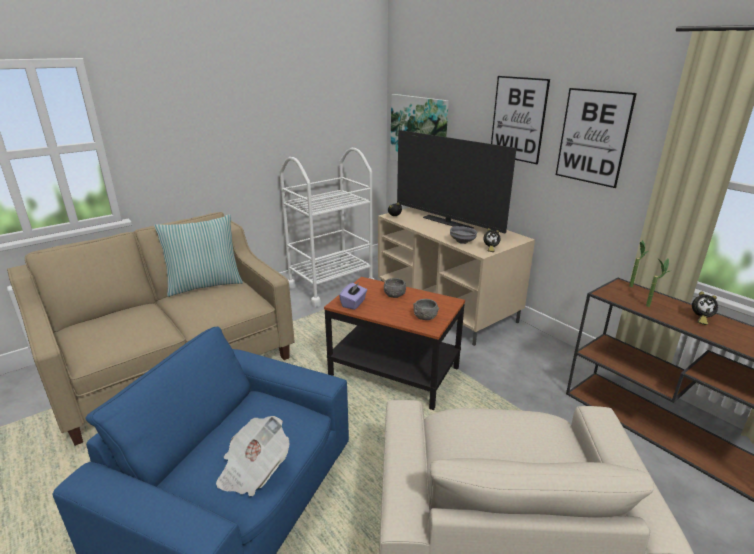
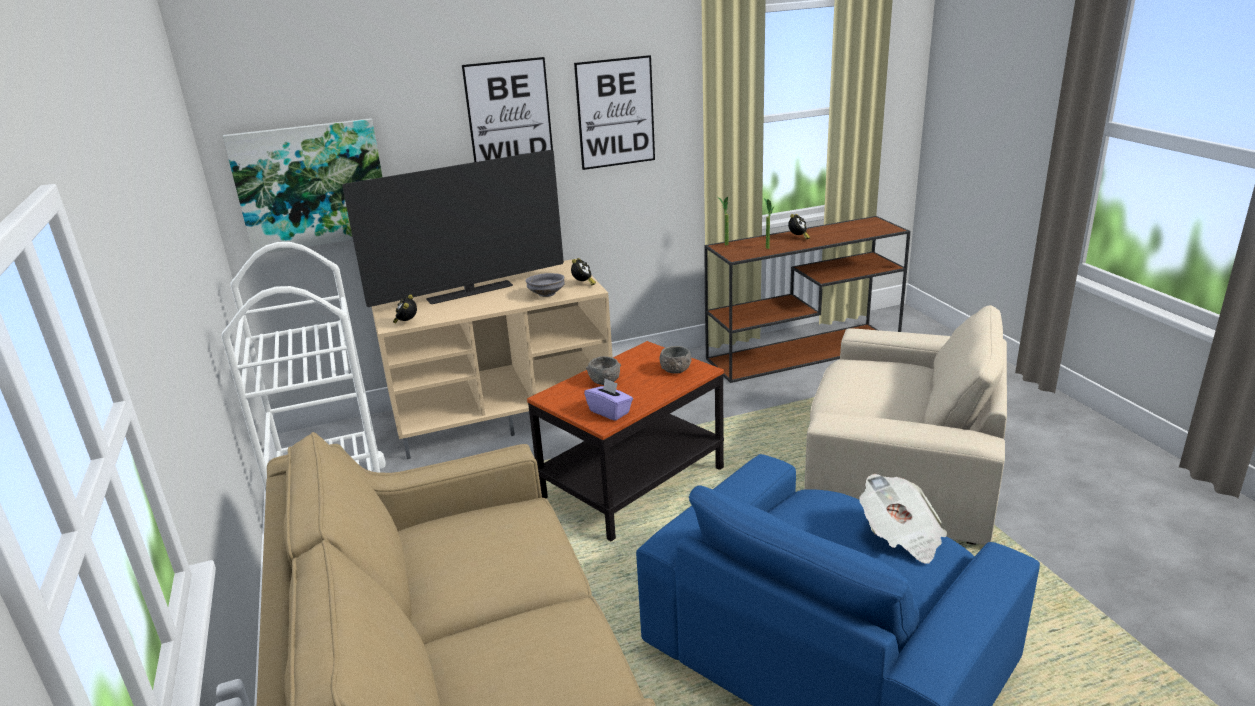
camera: 70 degrees left, 0 degrees up
pillow [154,214,243,297] -> none

